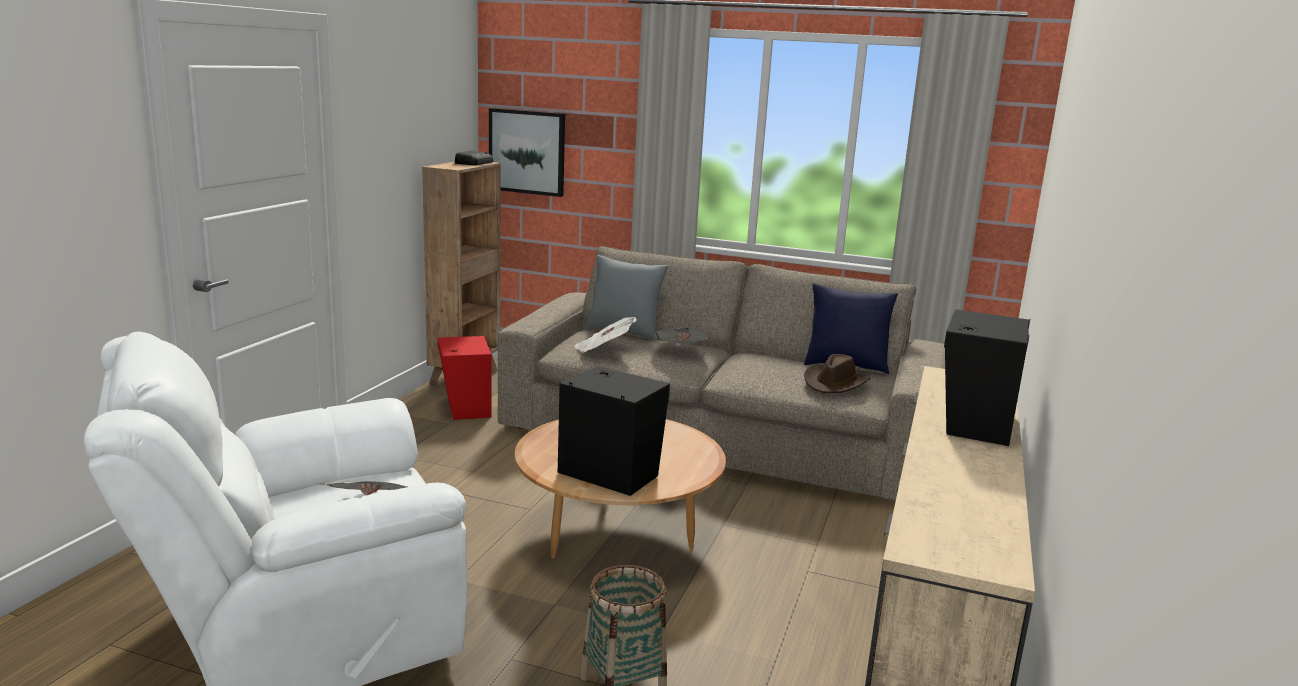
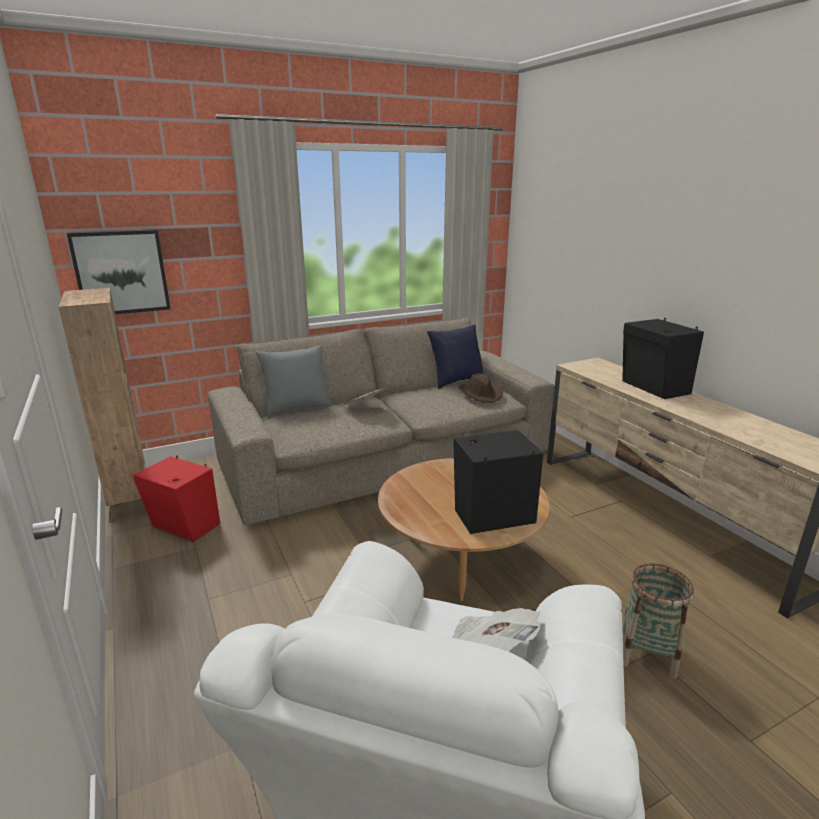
camera: 45 degrees left, 5 degrees up
radio [455,150,493,165] -> none
newspaper [575,317,637,353] -> none

